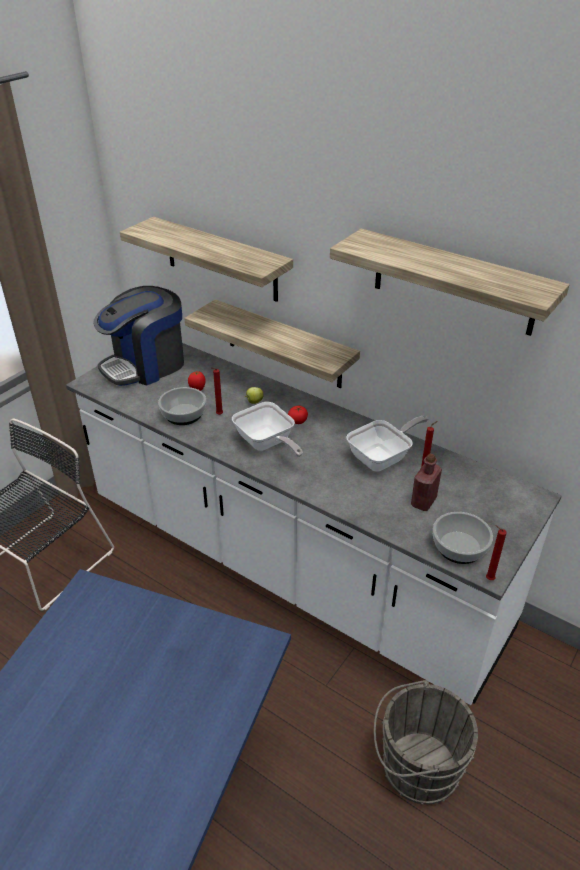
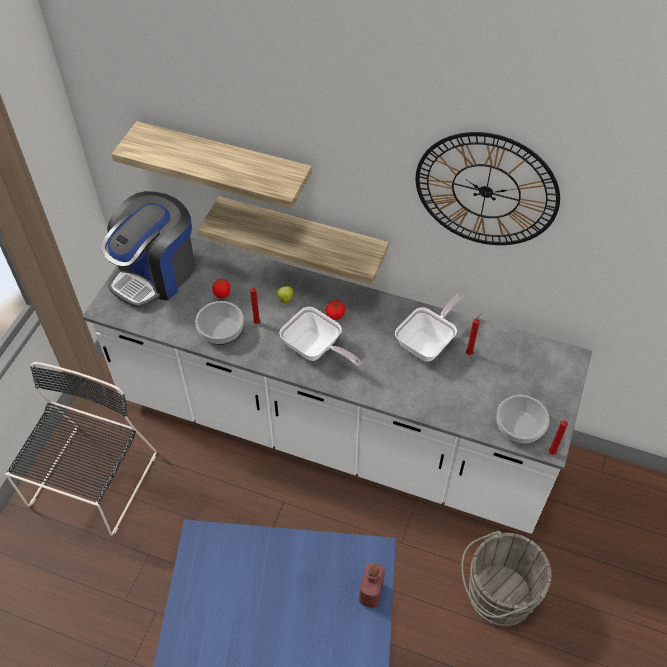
camera: 15 degrees left, 15 degrees up
shelf [330,229,570,336] -> wall clock [416,132,560,245]
red bottle [411,453,442,511] -> red bottle moved to [359,563,385,608]

